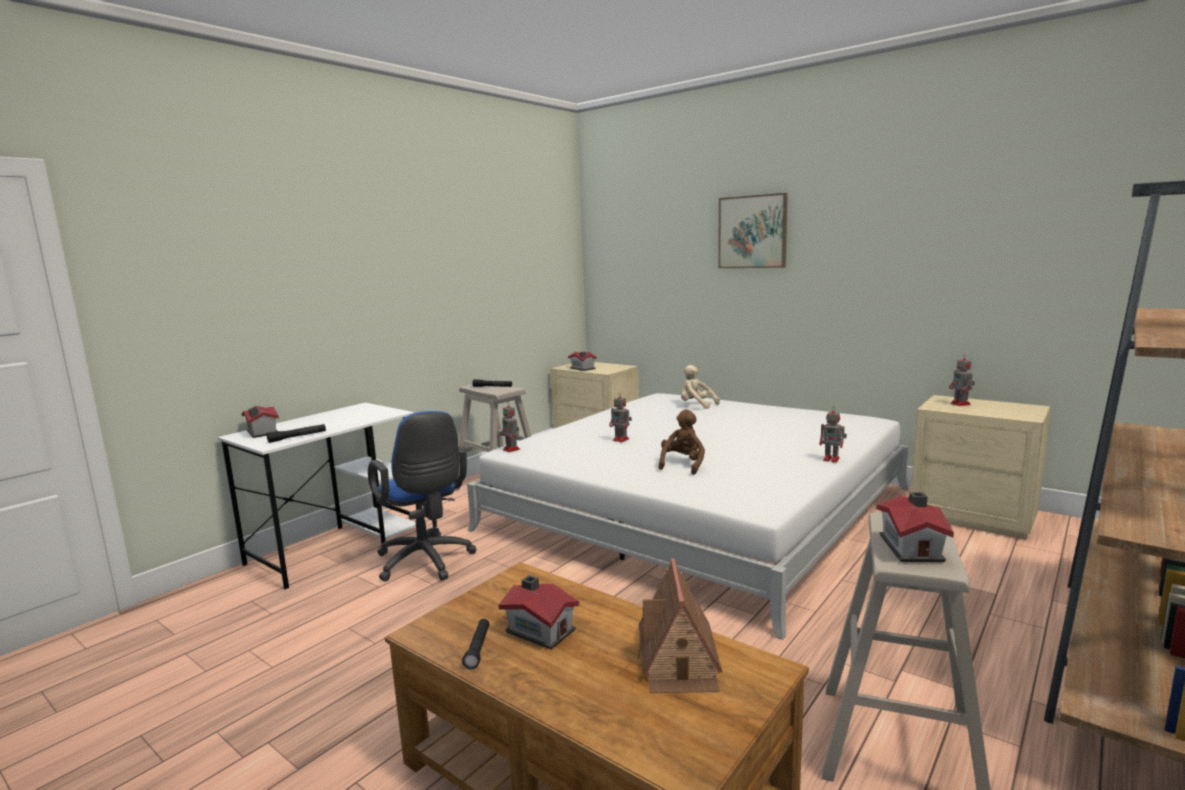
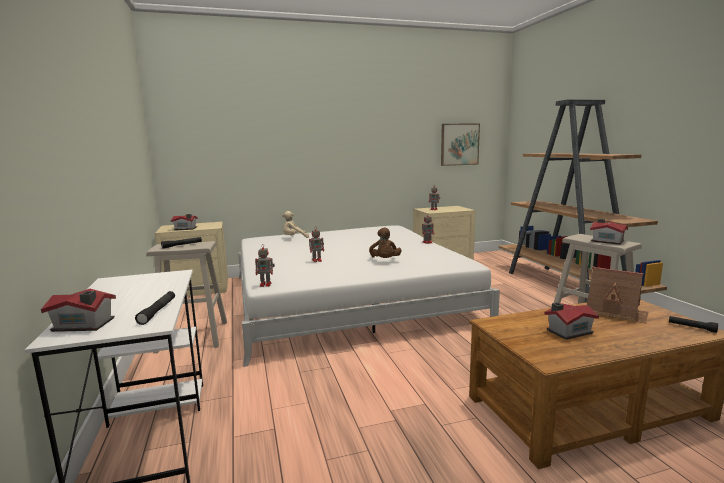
camera: 55 degrees left, 0 degrees up
blue office chair [368,411,476,582] -> none
black flashlight [462,619,489,670] -> black flashlight moved to [669,316,718,333]
brown plush toy [659,409,705,475] -> brown plush toy turned 150 degrees counterclockwise [369,228,402,258]
picture [718,193,788,268] -> picture moved to [441,123,480,166]

